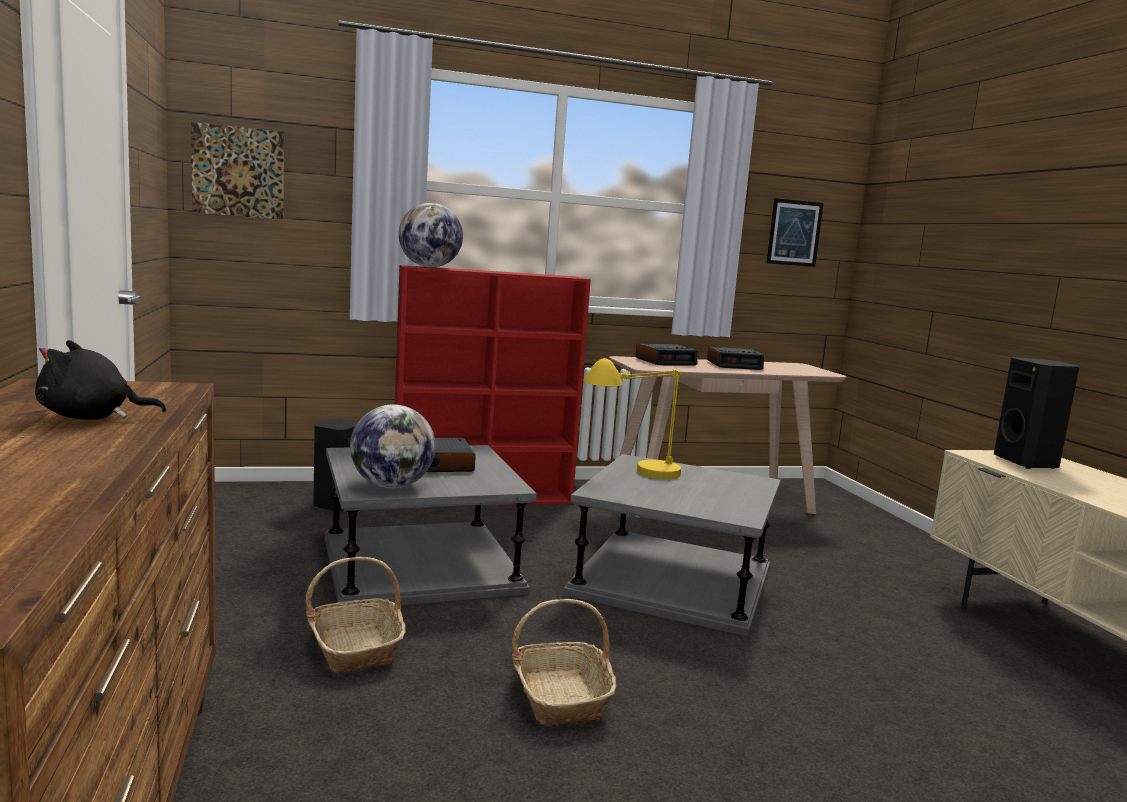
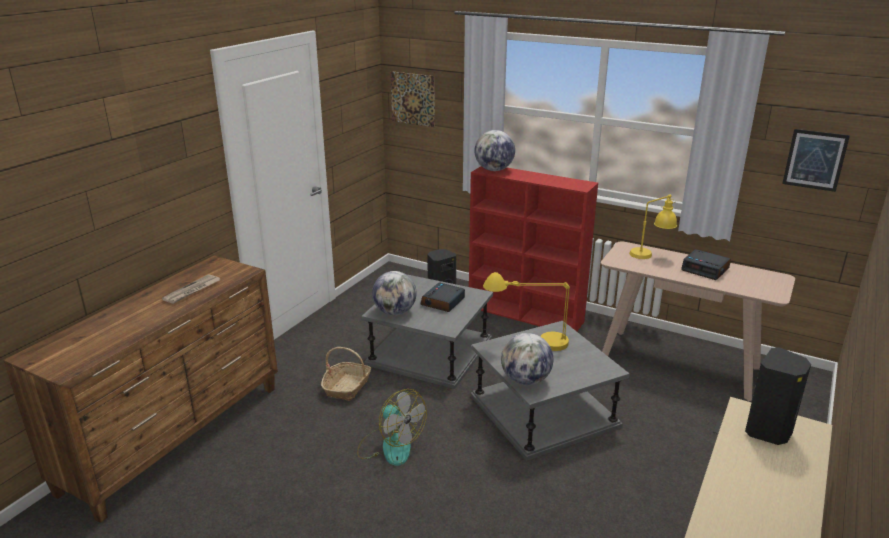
camera: 45 degrees right, 15 degrees up
black plush toy [35,340,166,420] -> newspaper [162,274,220,304]
basket [512,599,616,725] -> fan [357,389,427,466]
alarm clock [636,343,697,366] -> yellow table lamp [629,194,677,259]
none -> globe [501,333,553,385]

